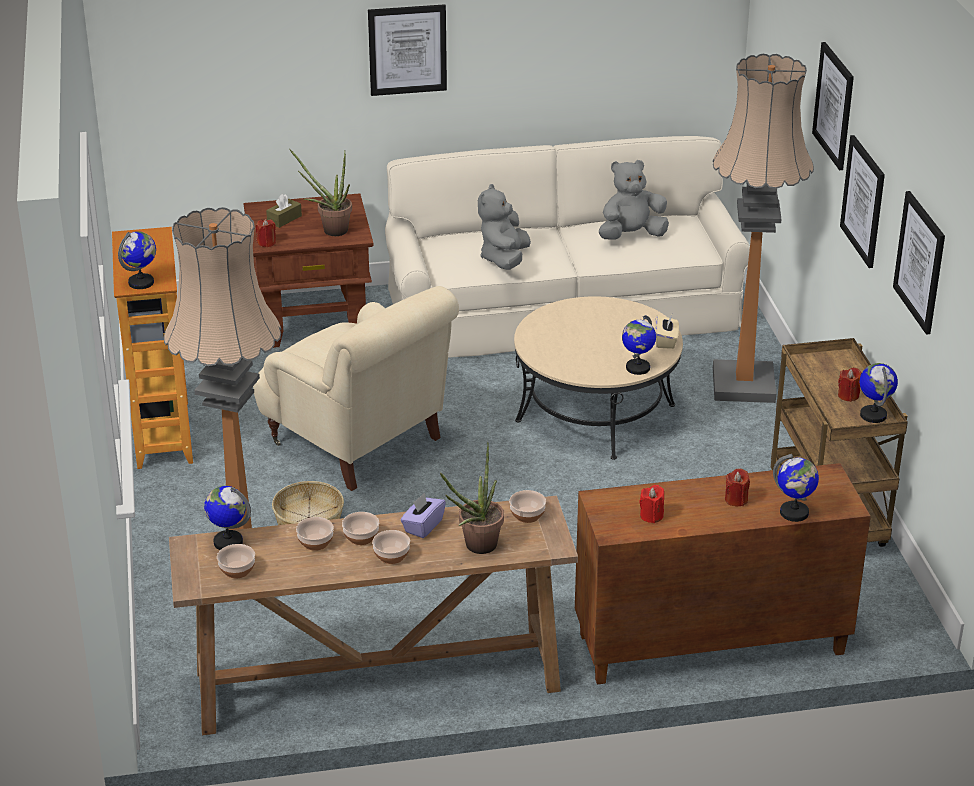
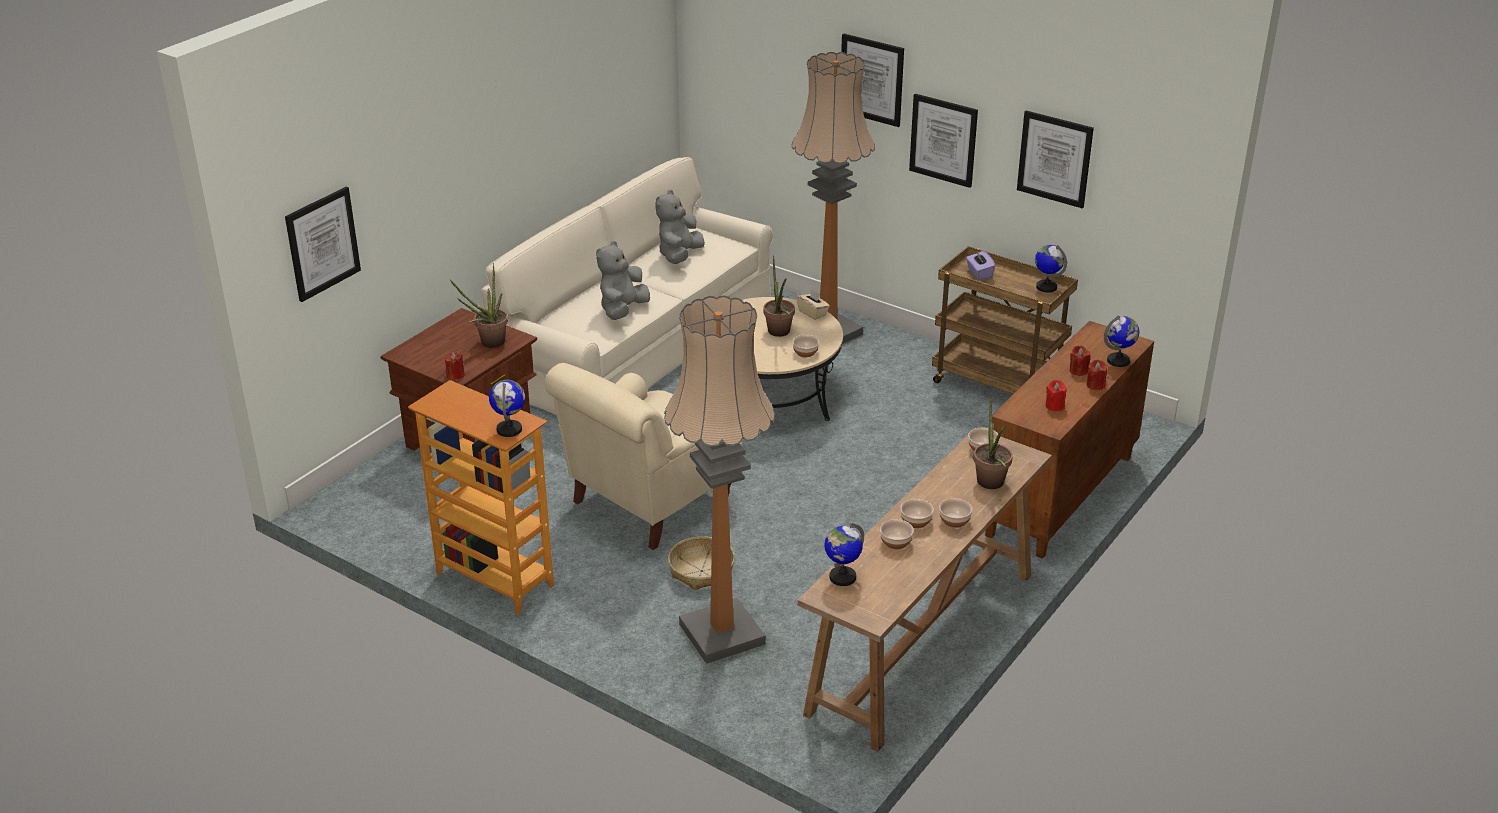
camera: 45 degrees left, 0 degrees up
bowl [217,544,255,578] -> bowl moved to [792,335,819,358]
beige armchair [253,286,459,491] -> beige armchair turned 135 degrees clockwise [545,363,743,550]
brown tissue box [266,194,302,228] -> none
picture [368,4,447,96] -> picture moved to [285,187,361,302]
purple tissue box [400,493,446,538] -> purple tissue box moved to [966,251,995,280]
grey plush toy [478,184,531,270] -> grey plush toy turned 60 degrees clockwise [596,241,650,320]
globe [622,315,656,375] -> none
red candle [838,367,861,402] -> red candle moved to [1086,359,1107,390]
none -> potted plant [763,256,795,337]

